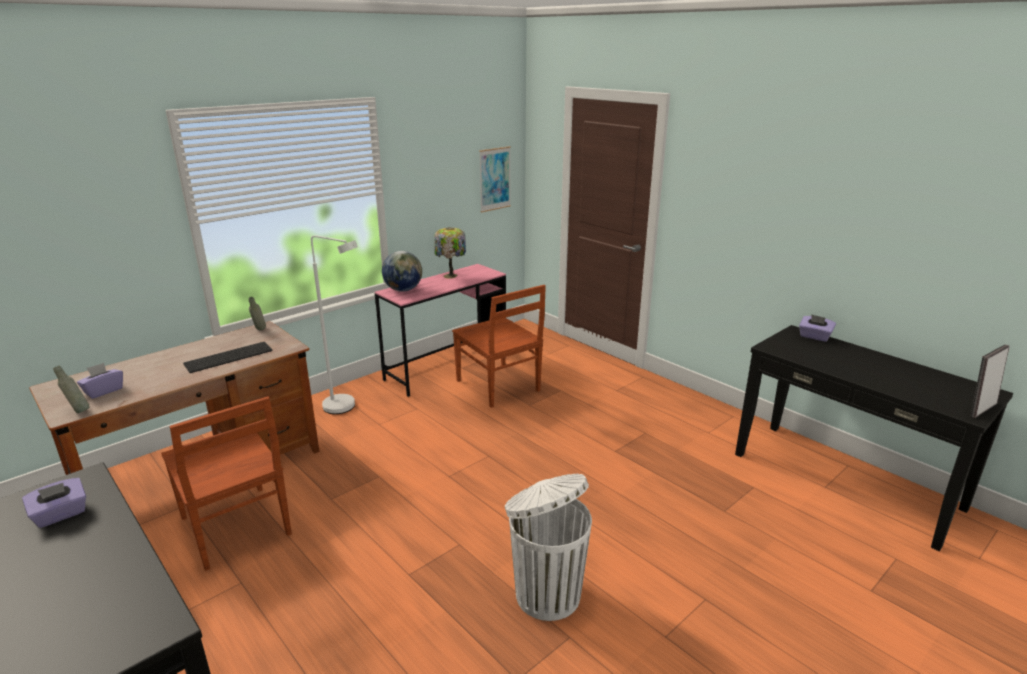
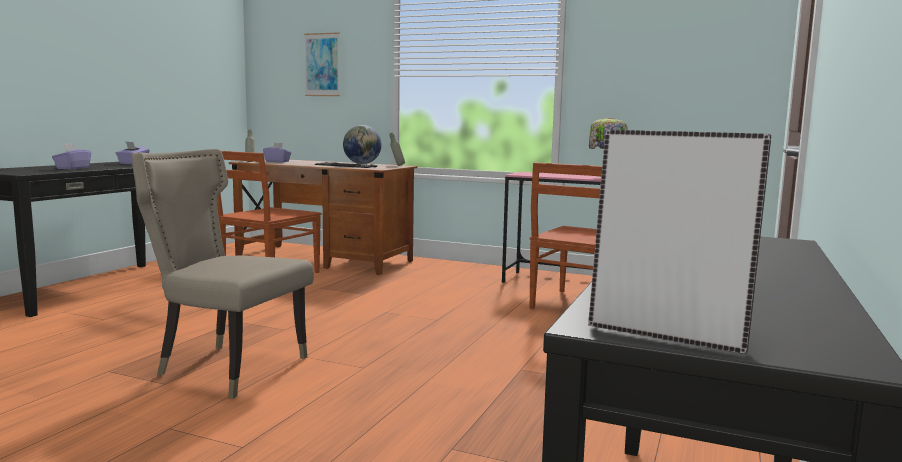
camera: 65 degrees right, 15 degrees down
white floor lamp [311,235,358,414] -> none
globe [382,251,422,292] -> globe moved to [343,125,382,164]
picture [479,146,511,213] -> picture moved to [304,32,340,96]
white trash can [505,474,592,621] -> beige chair [131,149,314,399]
purple tissue box [799,315,836,342] -> purple tissue box moved to [52,143,91,169]

